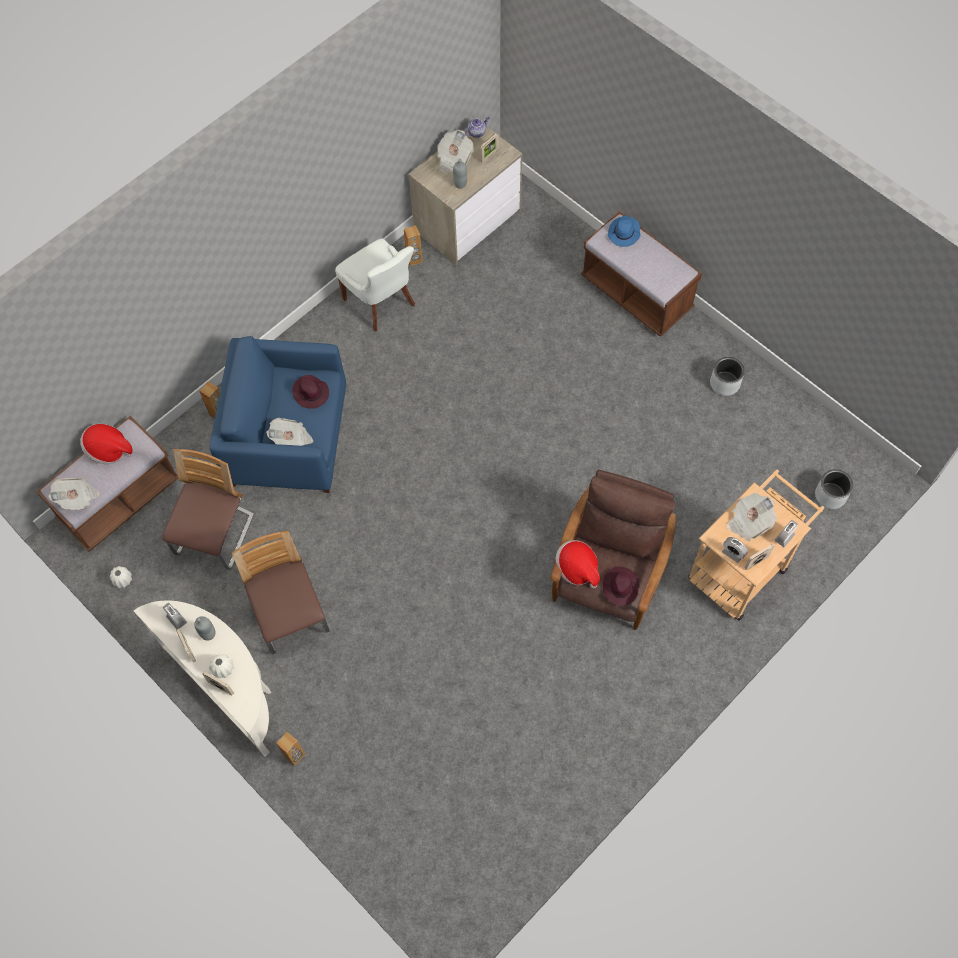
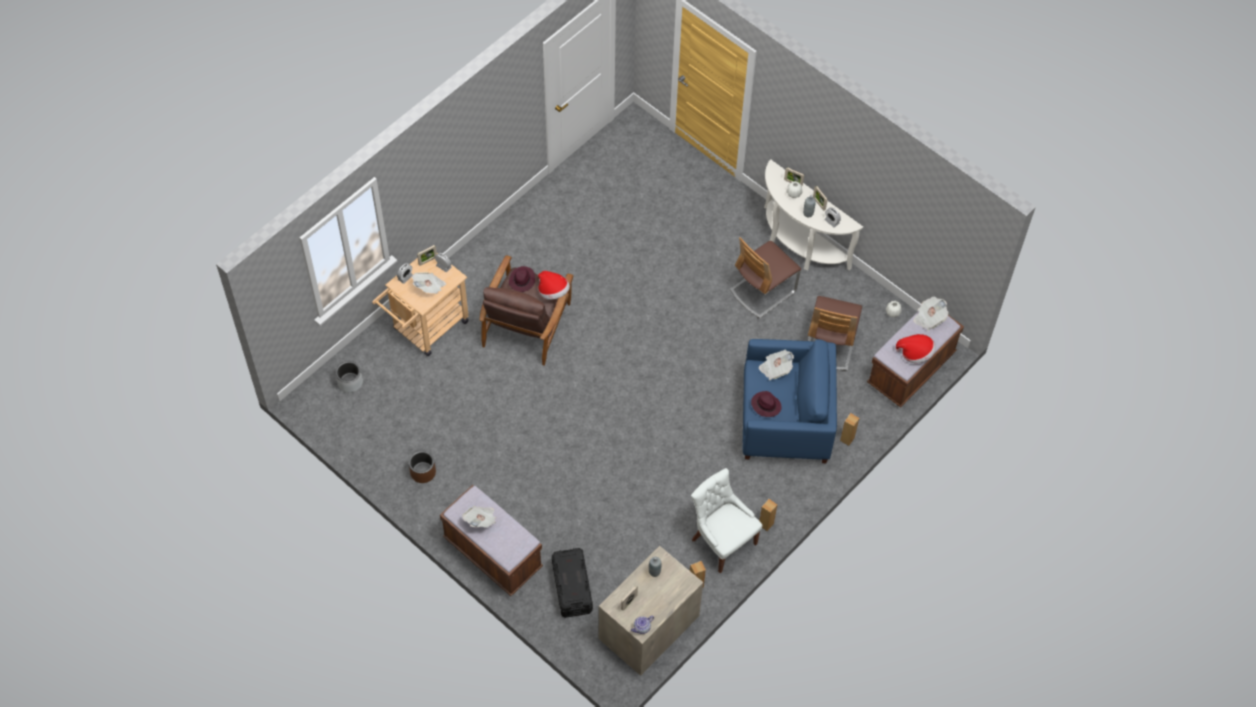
camera: 175 degrees right, 5 degrees down
chair [232,531,330,655] -> chair turned 75 degrees clockwise [730,237,801,318]
brown speaker [276,732,306,766] -> brown speaker moved to [759,499,777,531]
newspaper [437,130,474,172] -> newspaper moved to [462,506,496,528]
blue hat [608,216,641,247] -> none
grey planter [710,357,745,396] -> brown planter [409,451,436,483]
none -> black storage box [552,548,593,618]

